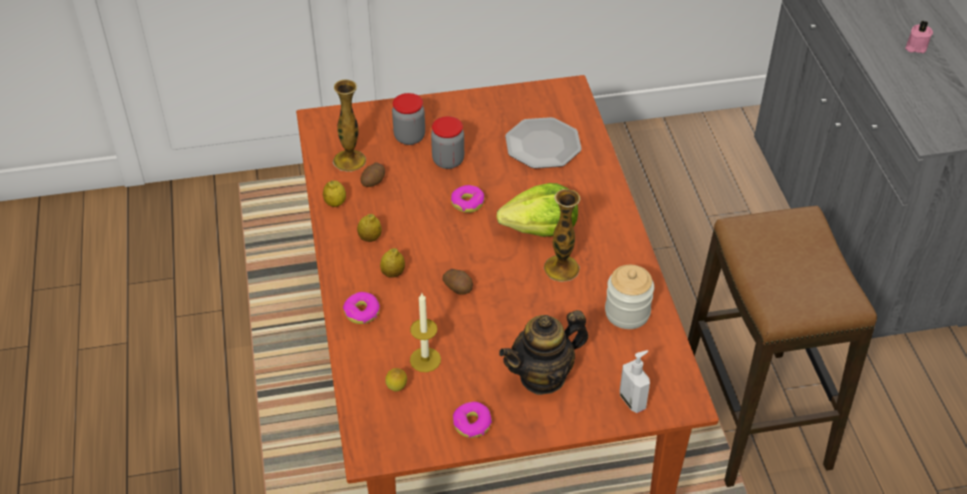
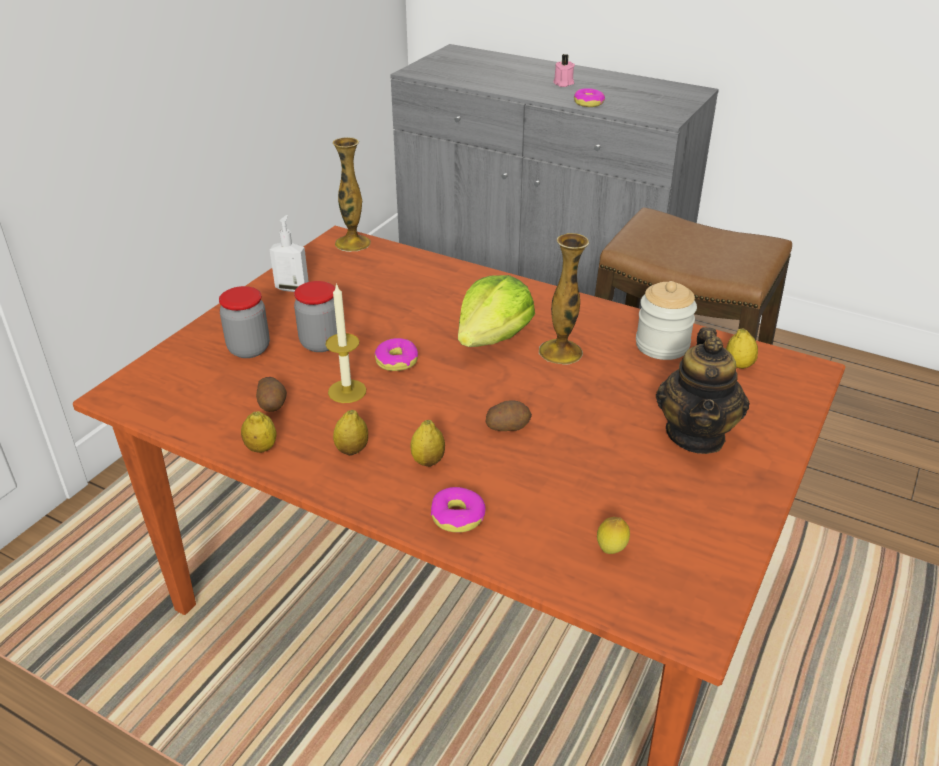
camera: 50 degrees left, 10 degrees down
vase [333,80,366,172] -> vase moved to [333,137,371,252]
candle [410,293,441,372] -> candle moved to [325,283,366,403]
donut [453,402,492,438] -> donut moved to [574,88,605,107]
plate [505,117,582,169] -> none
soap dispenser [620,350,650,413] -> soap dispenser moved to [270,215,309,292]
none -> lemon [726,328,758,369]

